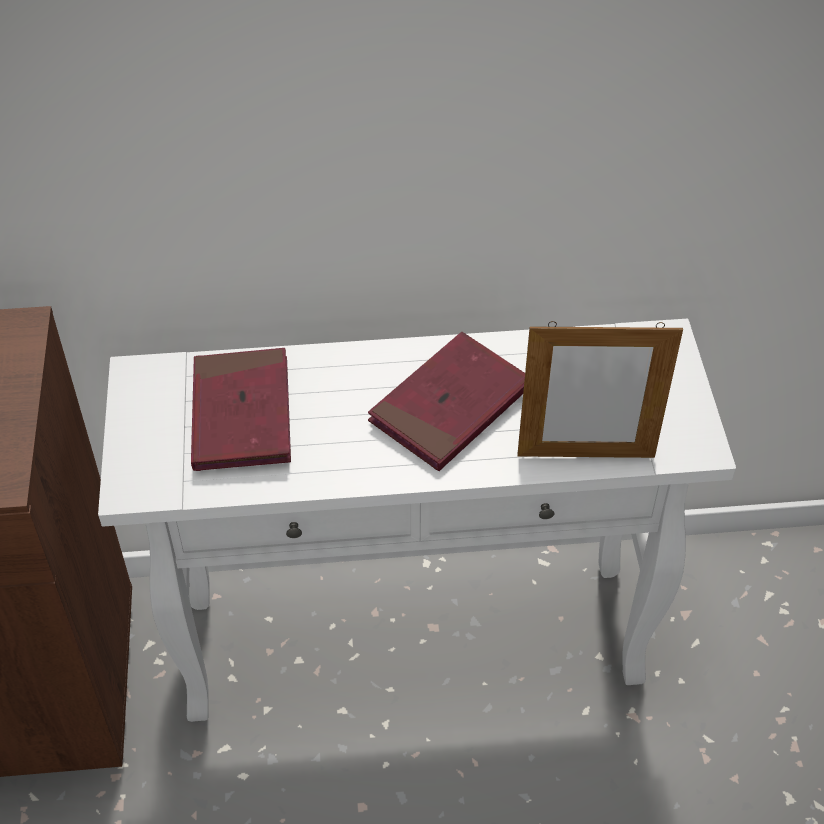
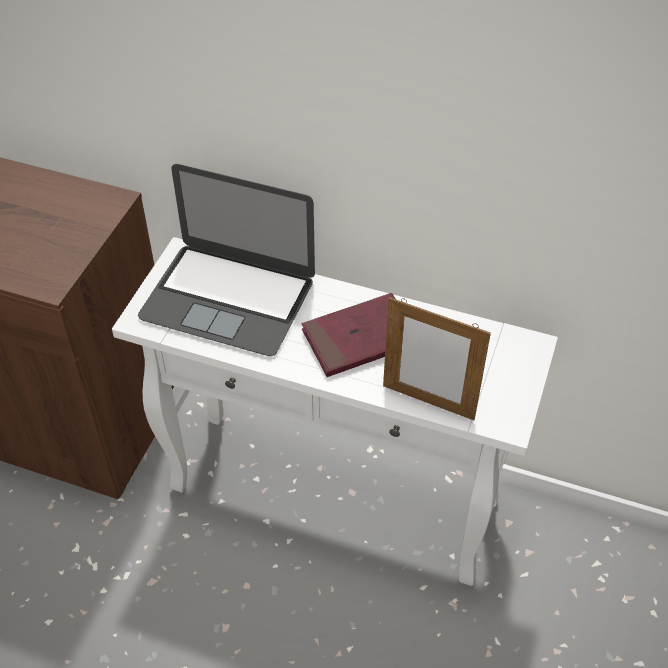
camera: 25 degrees right, 0 degrees up
red book [191,348,291,471] -> laptop [138,164,315,356]

